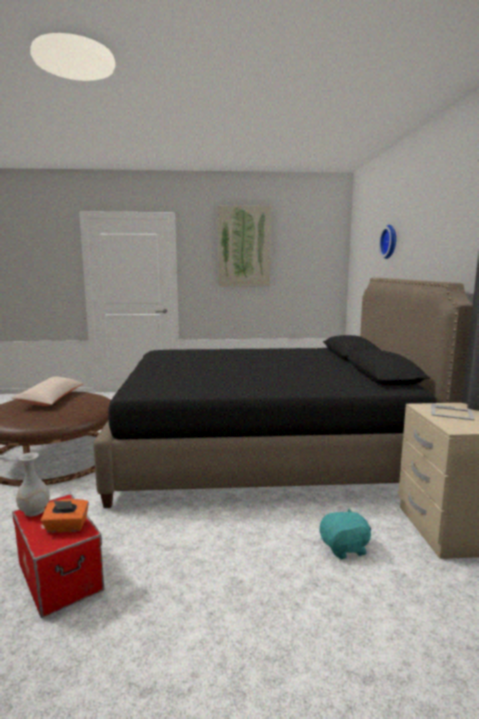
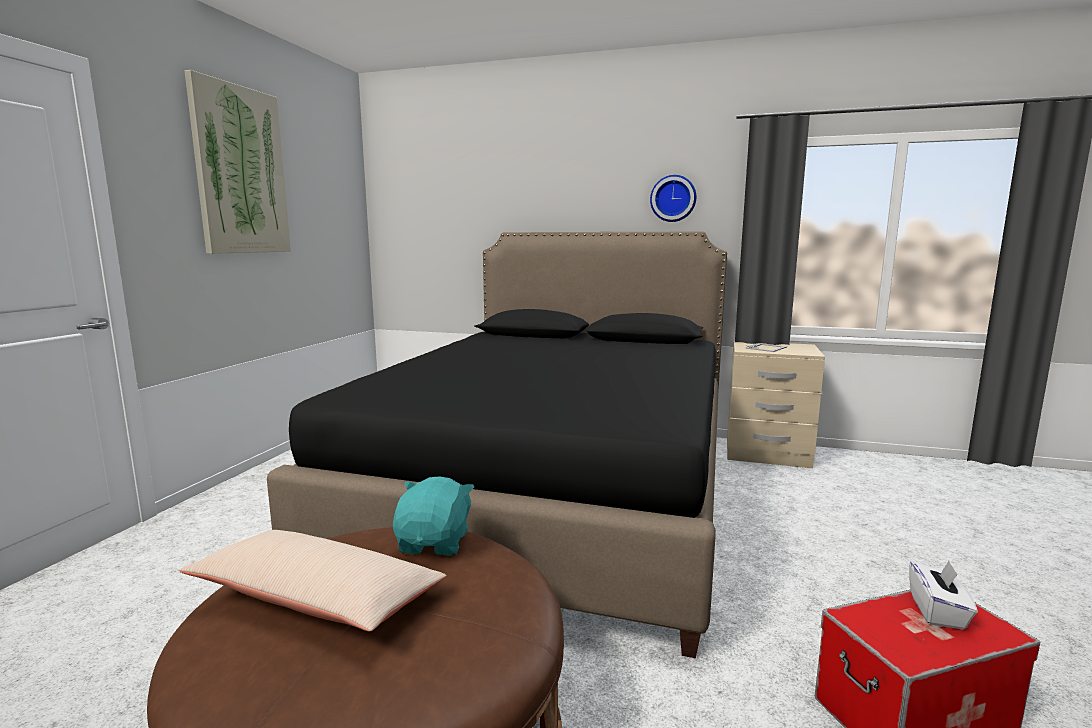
camera: 70 degrees left, 0 degrees up
white vase [16,452,50,516] -> none
orange tissue box [41,499,89,533] -> white tissue box [909,561,978,630]
turquoise plush toy [320,509,371,559] -> turquoise plush toy moved to [393,476,474,556]
wall clock [379,225,396,259] -> wall clock moved to [650,175,696,222]

